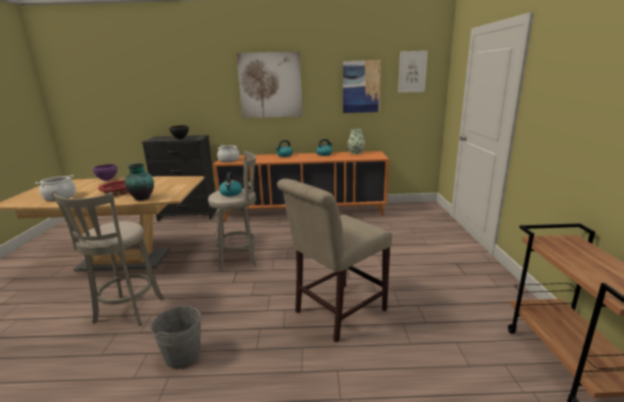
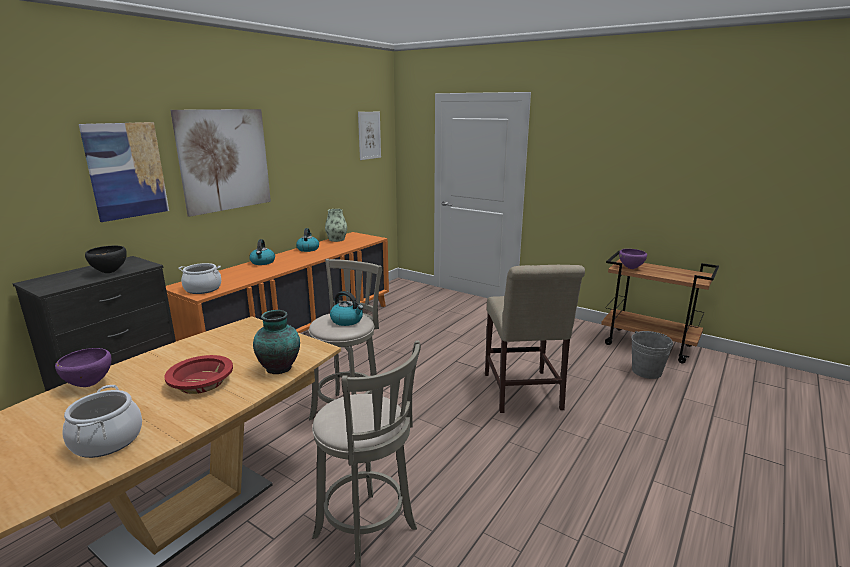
camera: 55 degrees left, 0 degrees up
grey bucket [151,305,201,369] -> grey bucket moved to [631,331,673,379]
picture [343,60,381,113] -> picture moved to [79,122,169,222]
none -> purple bowl [619,249,647,269]

